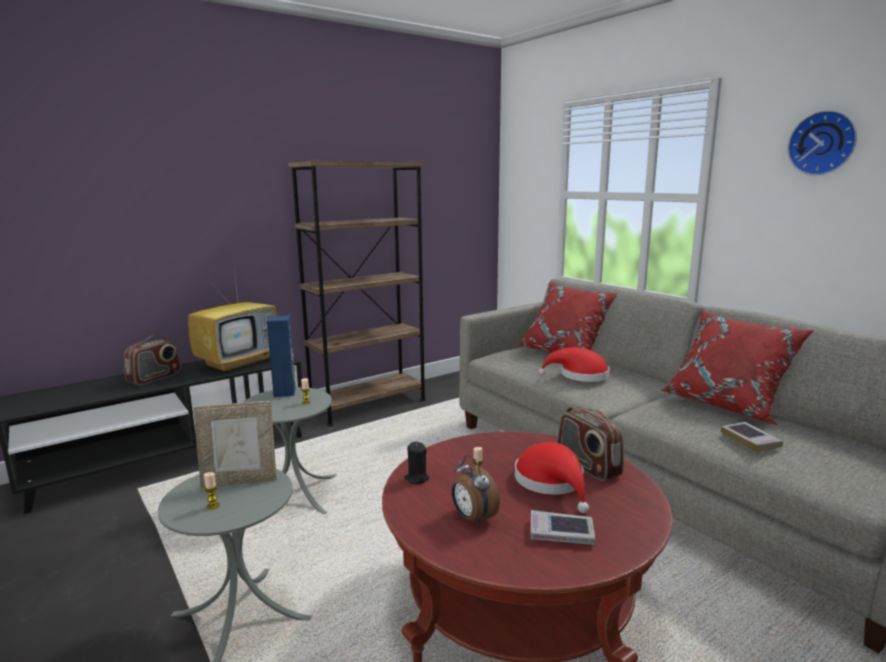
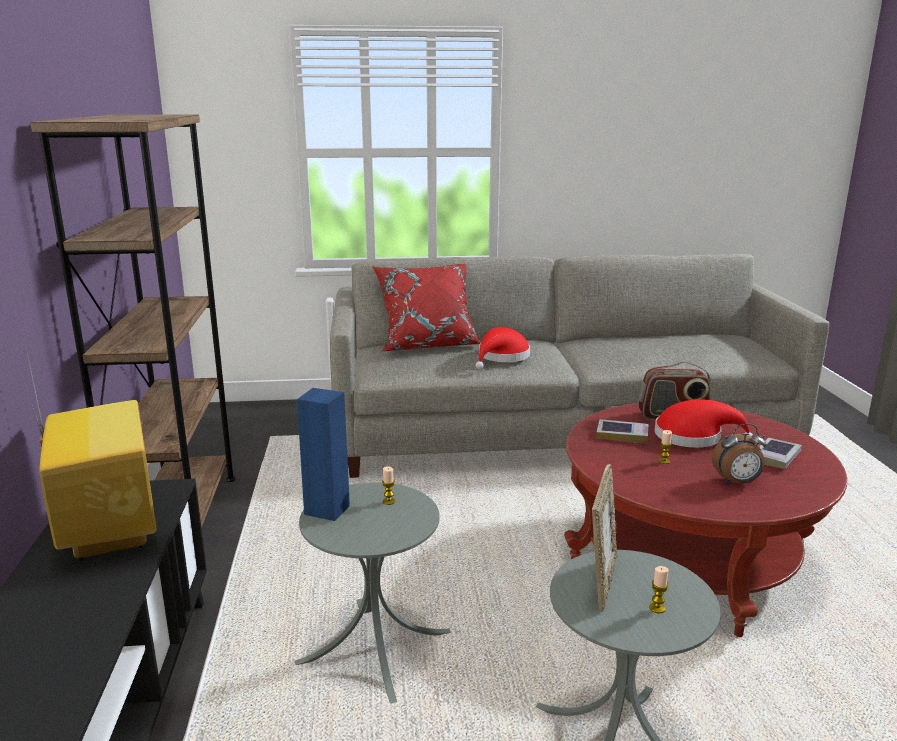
camera: 60 degrees left, 5 degrees up
radio [124,335,181,385] -> none
black candle [404,442,429,484] -> none
red pillow [660,310,815,425] -> none
book [721,422,783,452] -> book moved to [596,419,648,443]
wall clock [788,110,857,175] -> none

